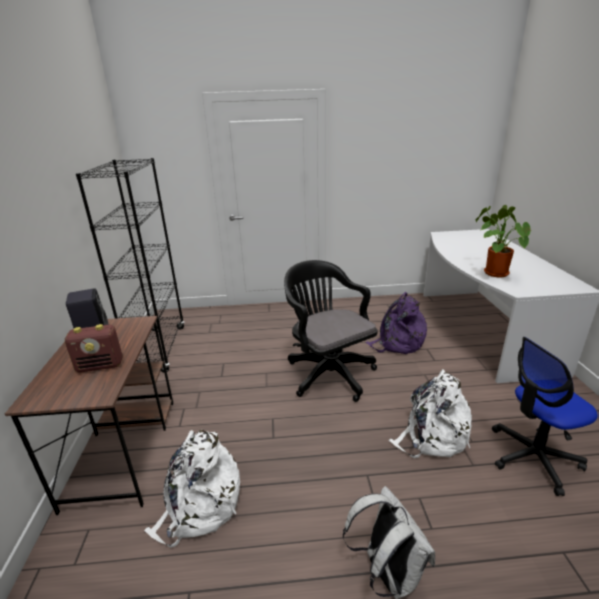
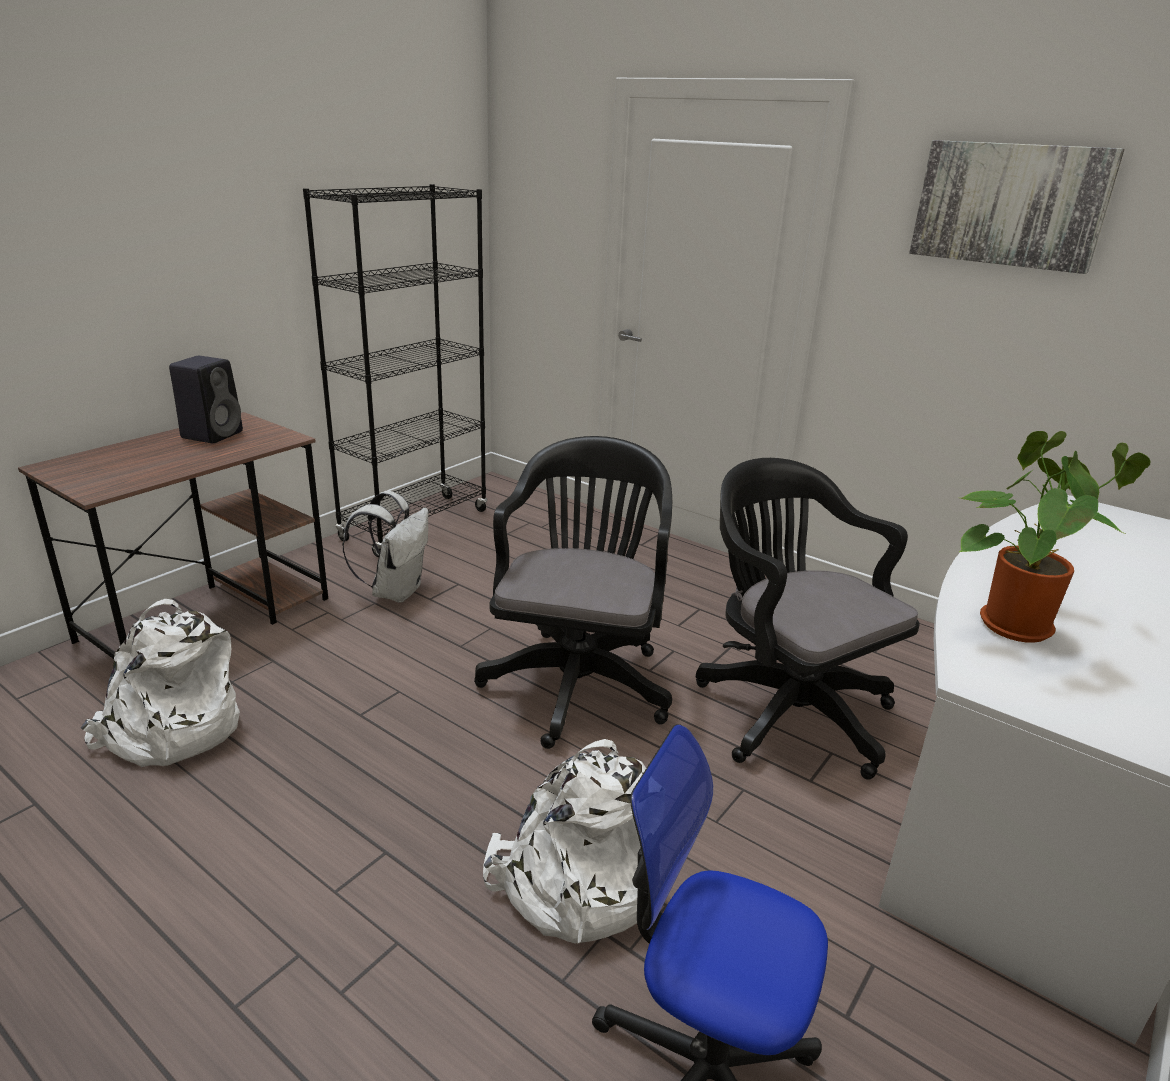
camera: 40 degrees right, 0 degrees up
radio [65,324,122,373] -> none
white backpack [343,486,435,599] -> white backpack moved to [342,491,428,603]
purple backpack [366,292,427,354] -> black office chair [696,458,920,780]
none -> picture [909,140,1124,274]

